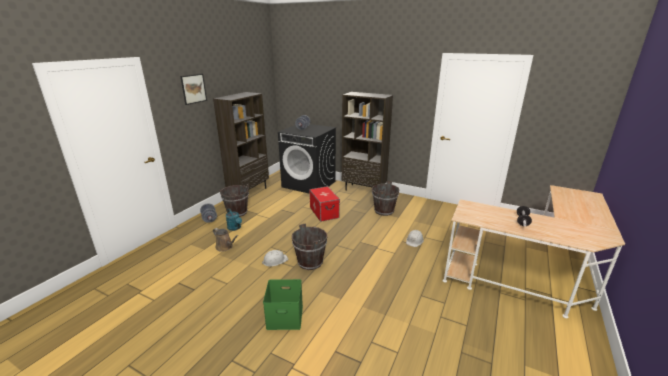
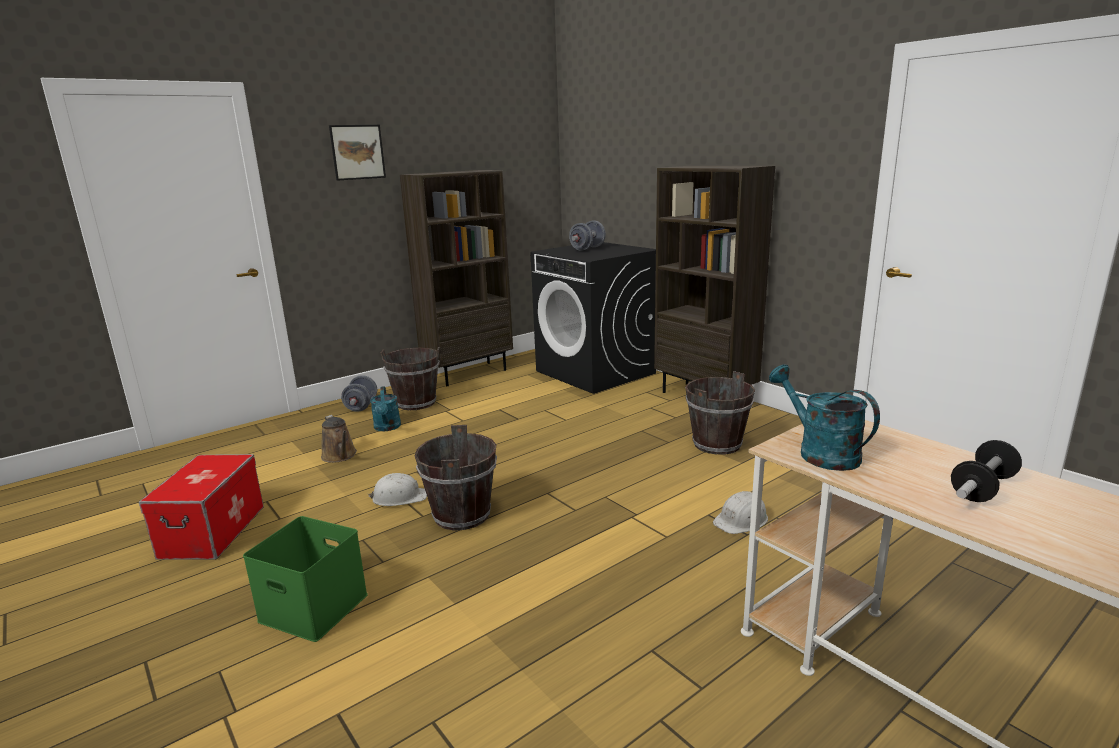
camera: 25 degrees right, 5 degrees down
storage box [309,186,340,222] -> storage box moved to [139,454,264,560]
none -> turquoise watering can [769,365,880,471]

